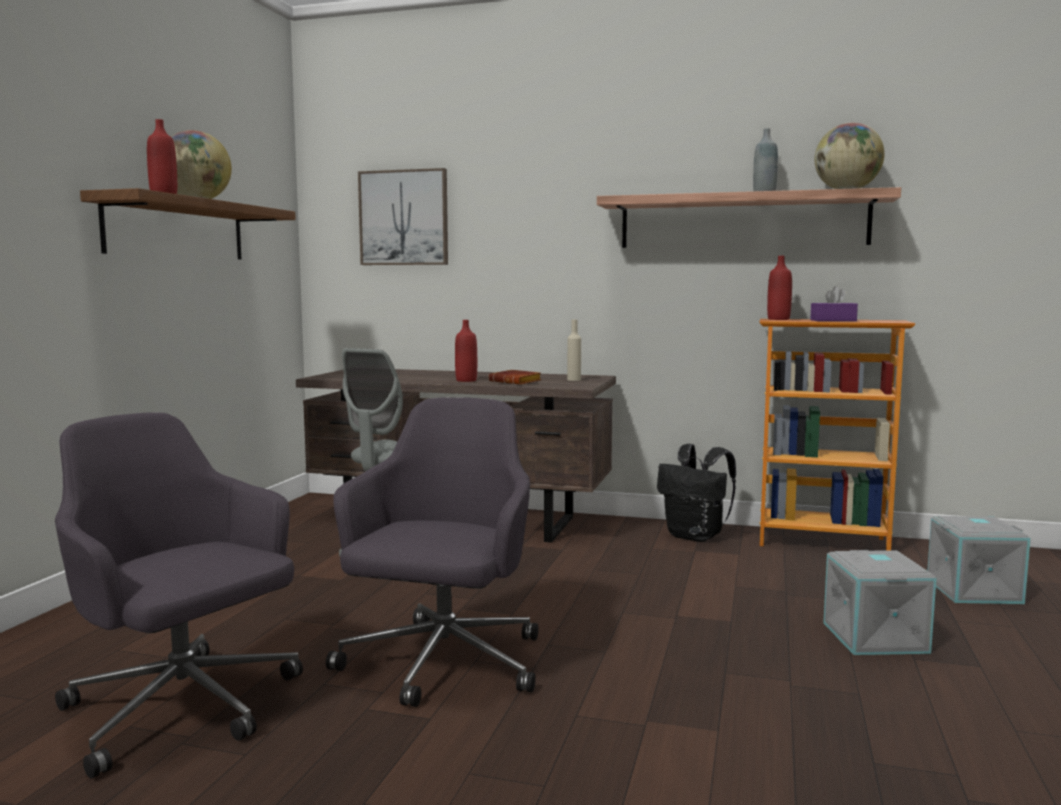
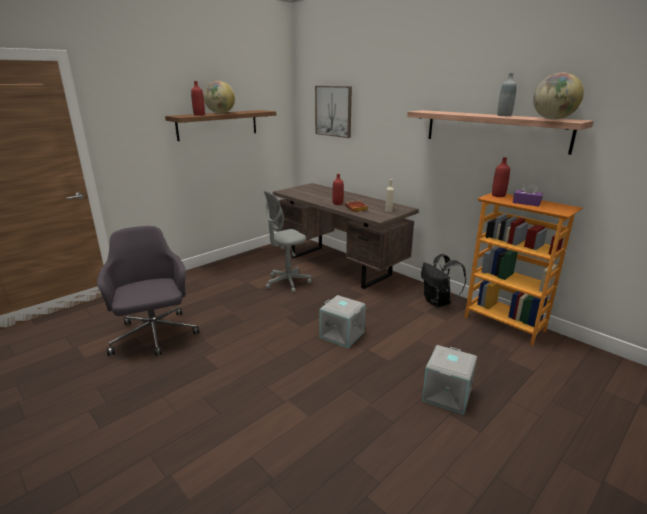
camera: 30 degrees right, 15 degrees up
grey office chair [326,397,539,707] -> none
grey storage box [927,516,1031,604] -> grey storage box moved to [319,295,366,348]

